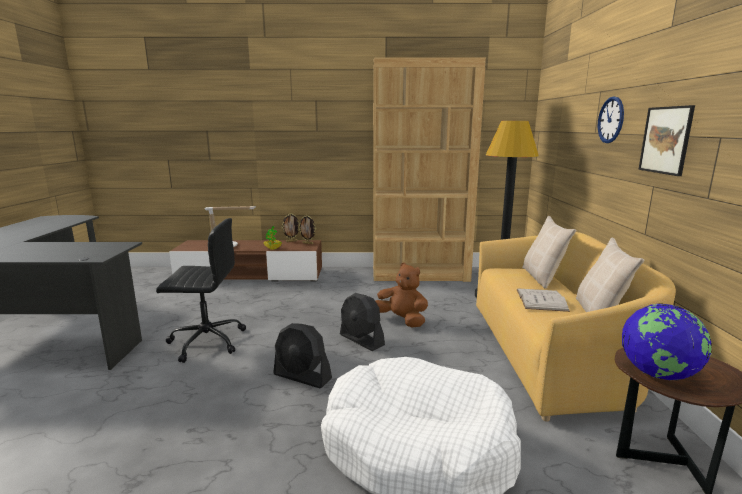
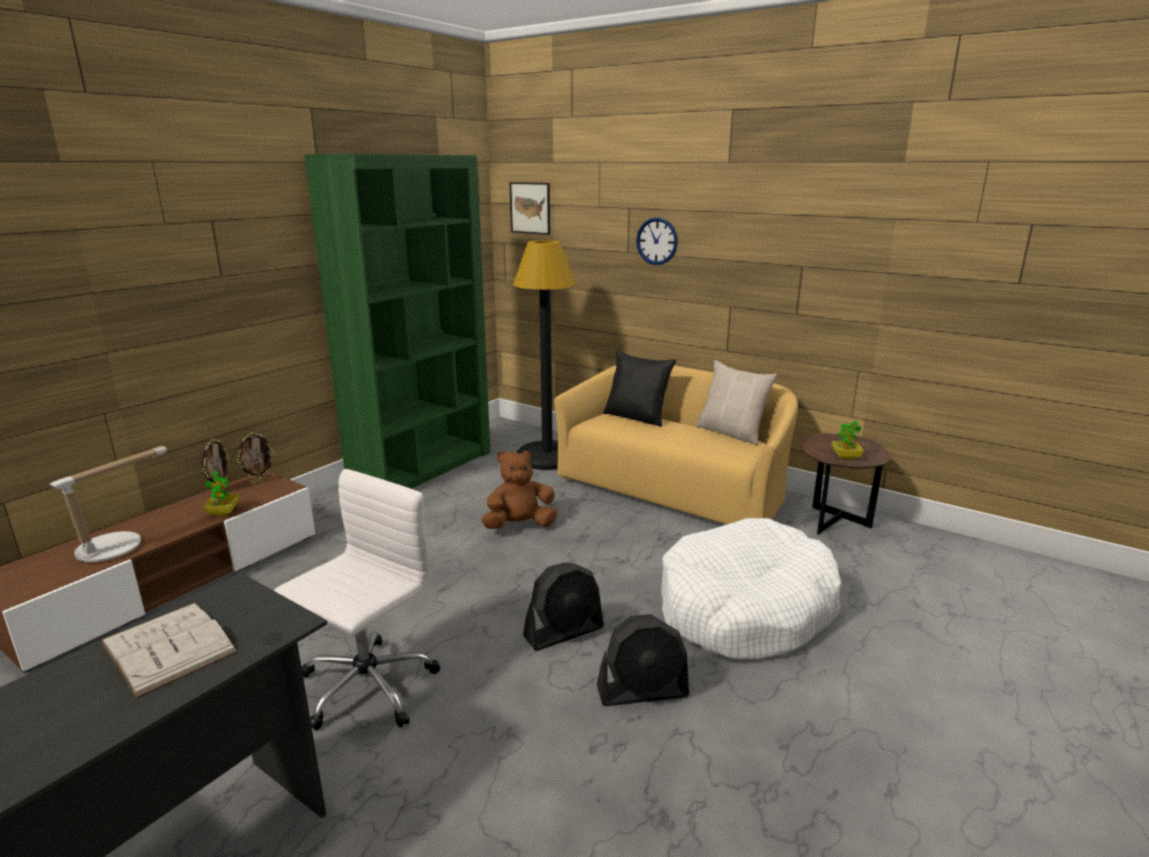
camera: 55 degrees left, 5 degrees up
black office chair [156,218,246,363] -> white office chair [274,469,440,730]
black fan [340,293,385,351] -> black fan moved to [597,614,689,706]
brown bookcase [373,57,486,282] -> green bookcase [304,154,491,489]
white book [517,288,570,312] -> white book moved to [101,603,238,698]
beige pillow [522,216,576,289] -> black pillow [603,349,676,427]
globe [622,303,712,381] -> potted plant [832,420,864,459]
picture [638,105,695,176] -> picture moved to [510,182,550,235]

